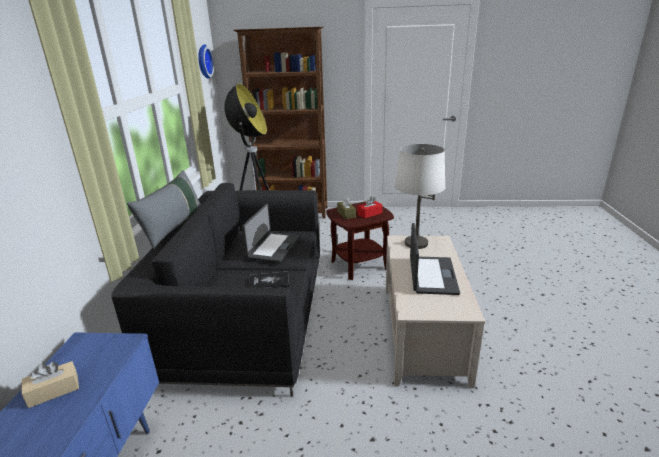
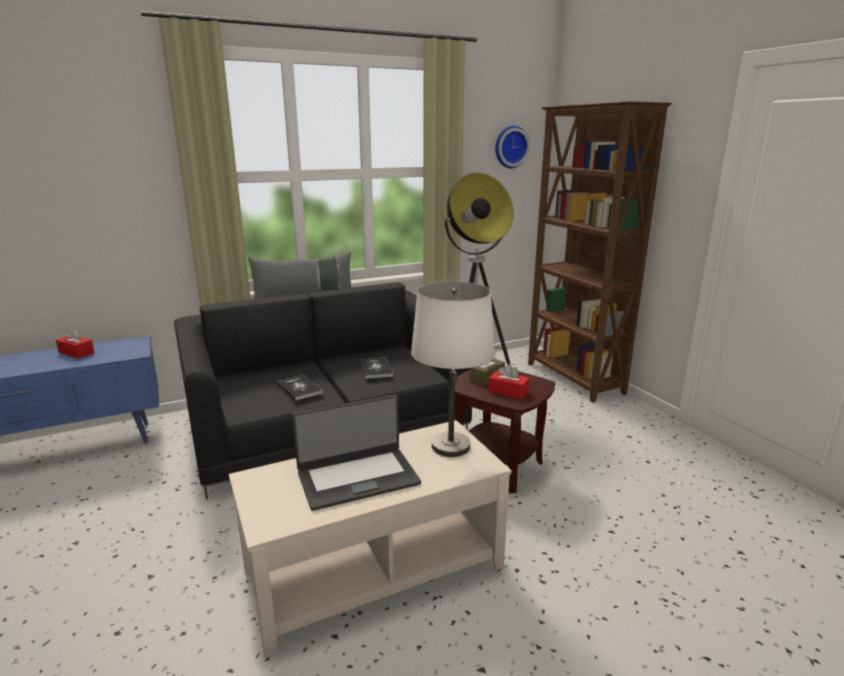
camera: 60 degrees right, 5 degrees down
beige tissue box [21,361,79,408] -> red tissue box [56,327,95,359]
laptop [242,203,300,262] -> book [359,357,393,379]

